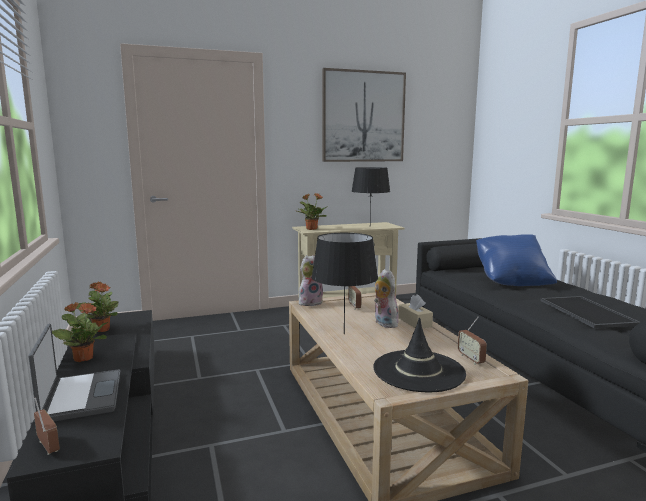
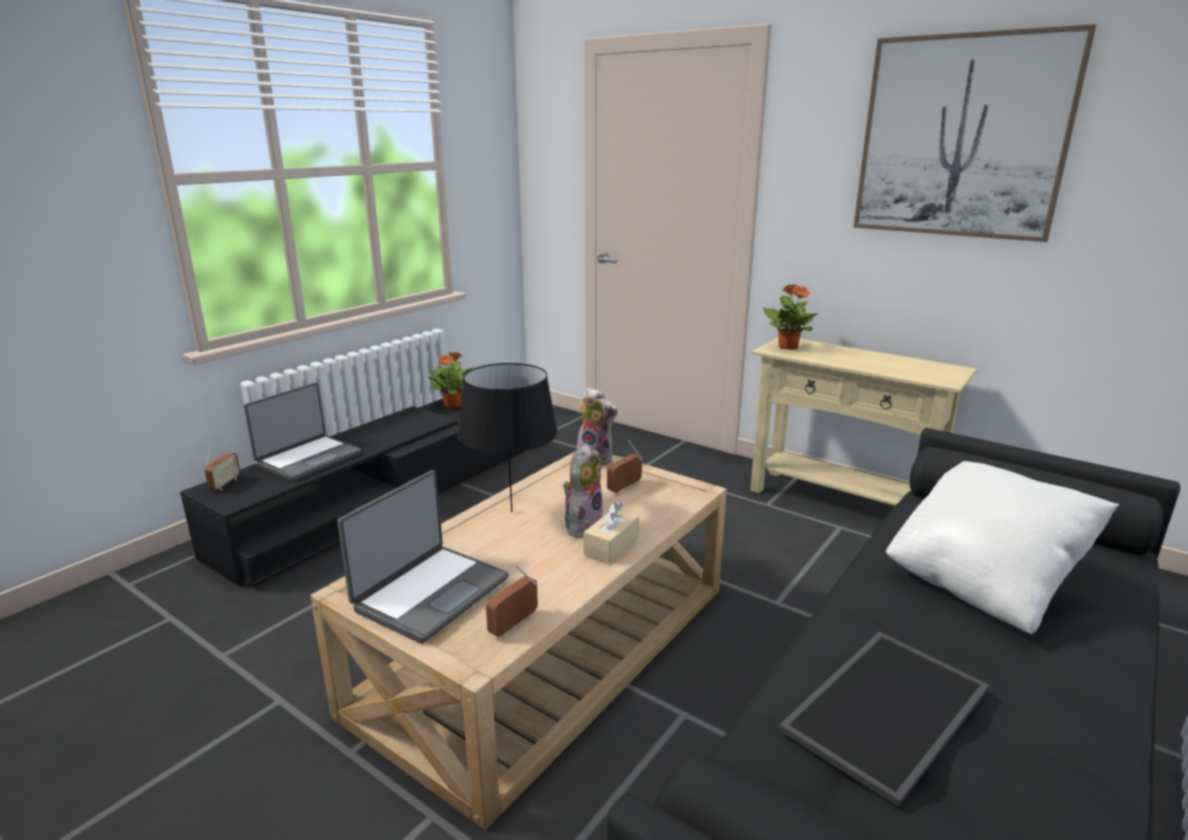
camera: 55 degrees right, 10 degrees up
potted plant [52,302,108,362] -> none
black table lamp [351,167,390,221] -> none
black hat [373,318,466,393] -> laptop [337,470,509,644]
blue pillow [476,234,557,286] -> white pillow [886,461,1119,634]

